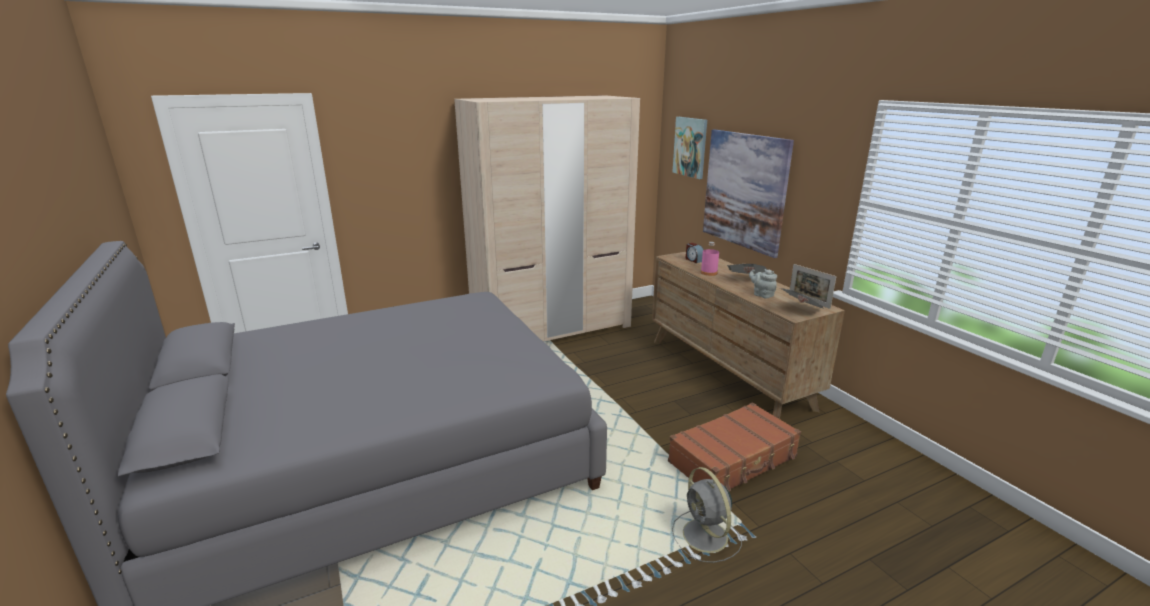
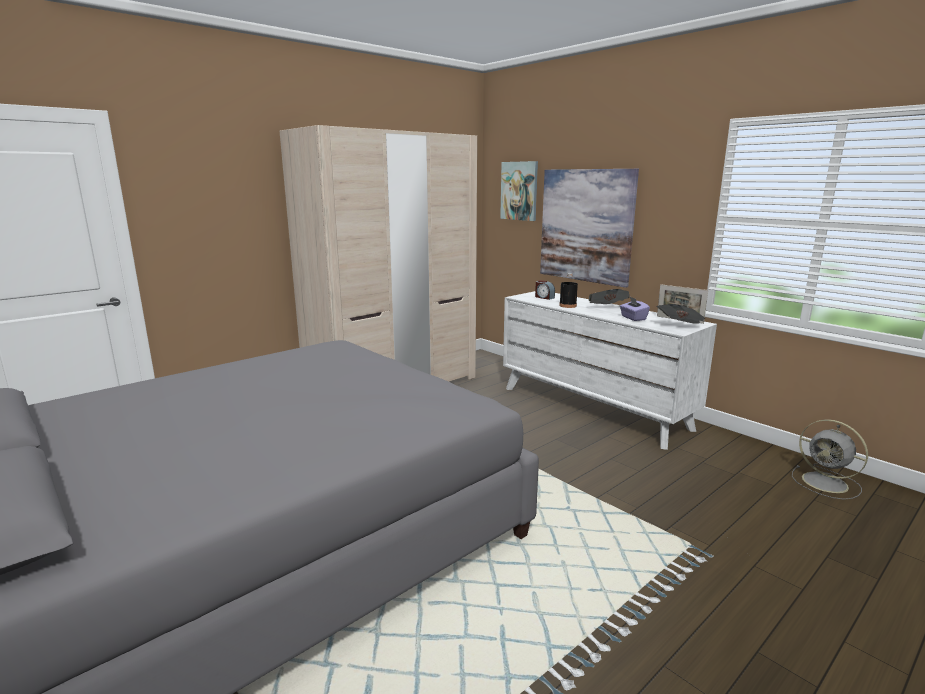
camera: 15 degrees left, 5 degrees down
brown dresser [652,252,845,419] -> white dresser [503,291,717,450]
brown suitcase [668,402,801,491] -> none
grey fan [672,467,742,563] -> grey fan moved to [792,419,868,500]
pink bottle [701,242,719,276] -> black bottle [559,273,578,308]
grey teapot [749,269,777,299] -> purple tissue box [620,297,650,321]

